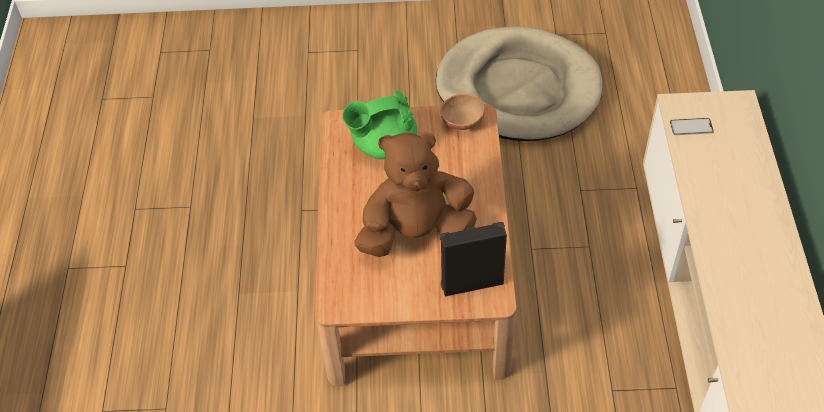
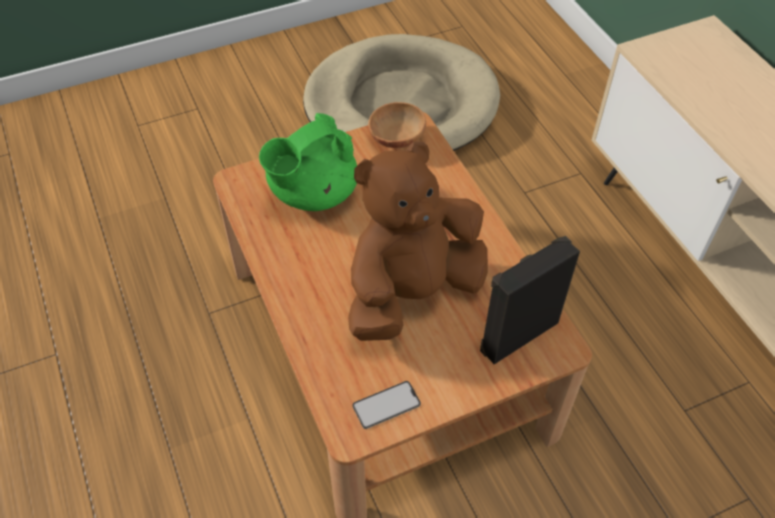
camera: 25 degrees left, 0 degrees up
phone [670,118,714,135] -> phone moved to [352,381,421,429]

